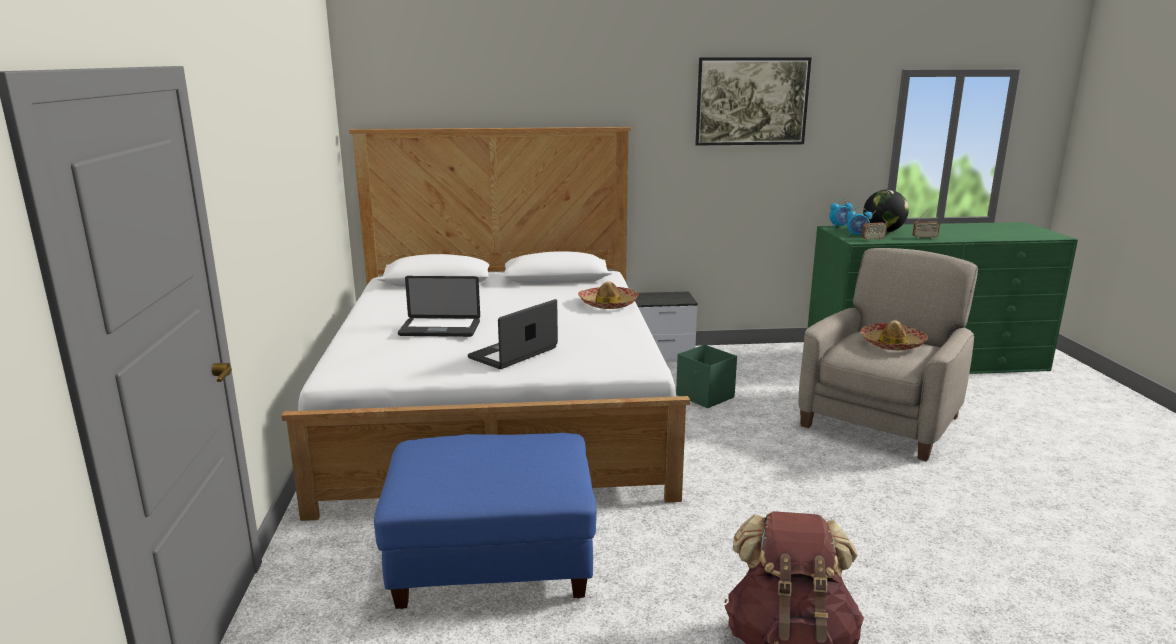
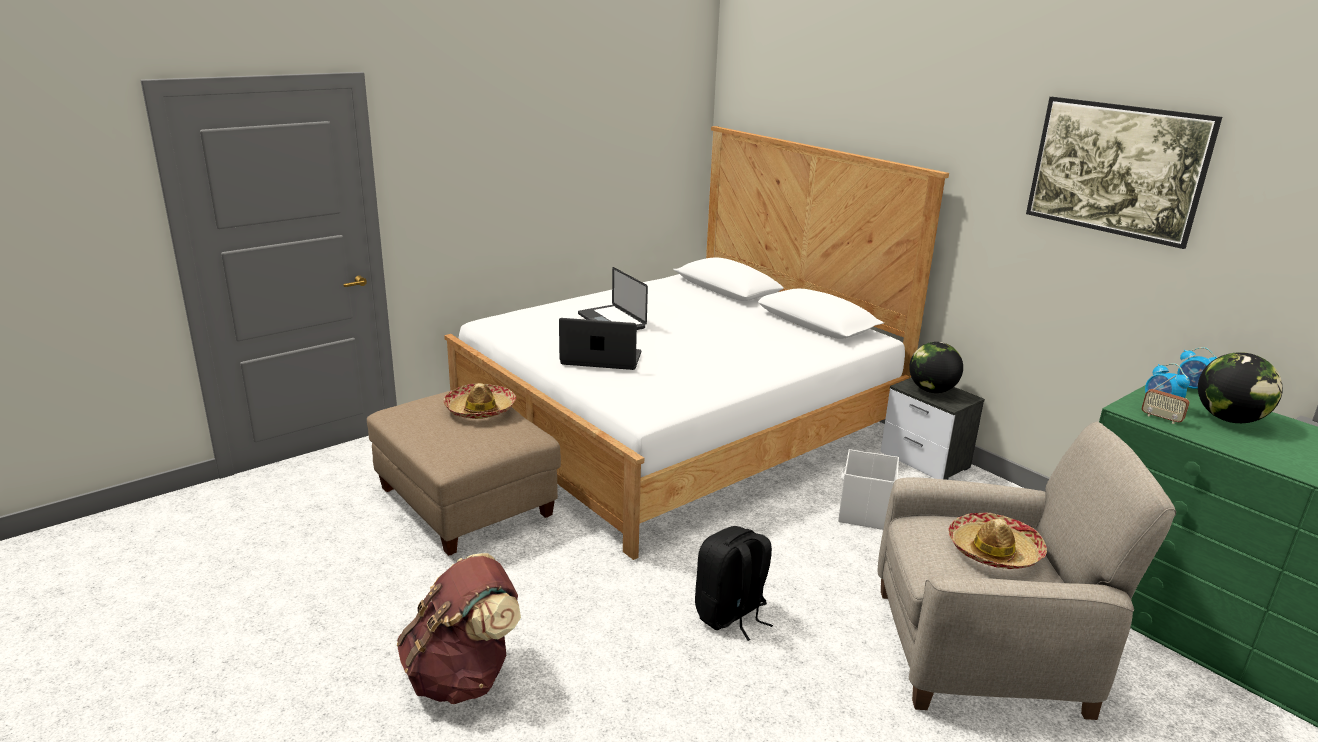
camera: 55 degrees right, 5 degrees up
blue ottoman [374,433,597,609] -> beige ottoman [367,390,561,556]
hat [578,281,639,309] -> hat moved to [443,383,516,419]
green storage box [676,345,737,408] -> white storage box [838,449,899,530]
radio [913,209,940,239] -> none
none -> black backpack [695,526,773,641]
none -> globe [909,342,963,393]

